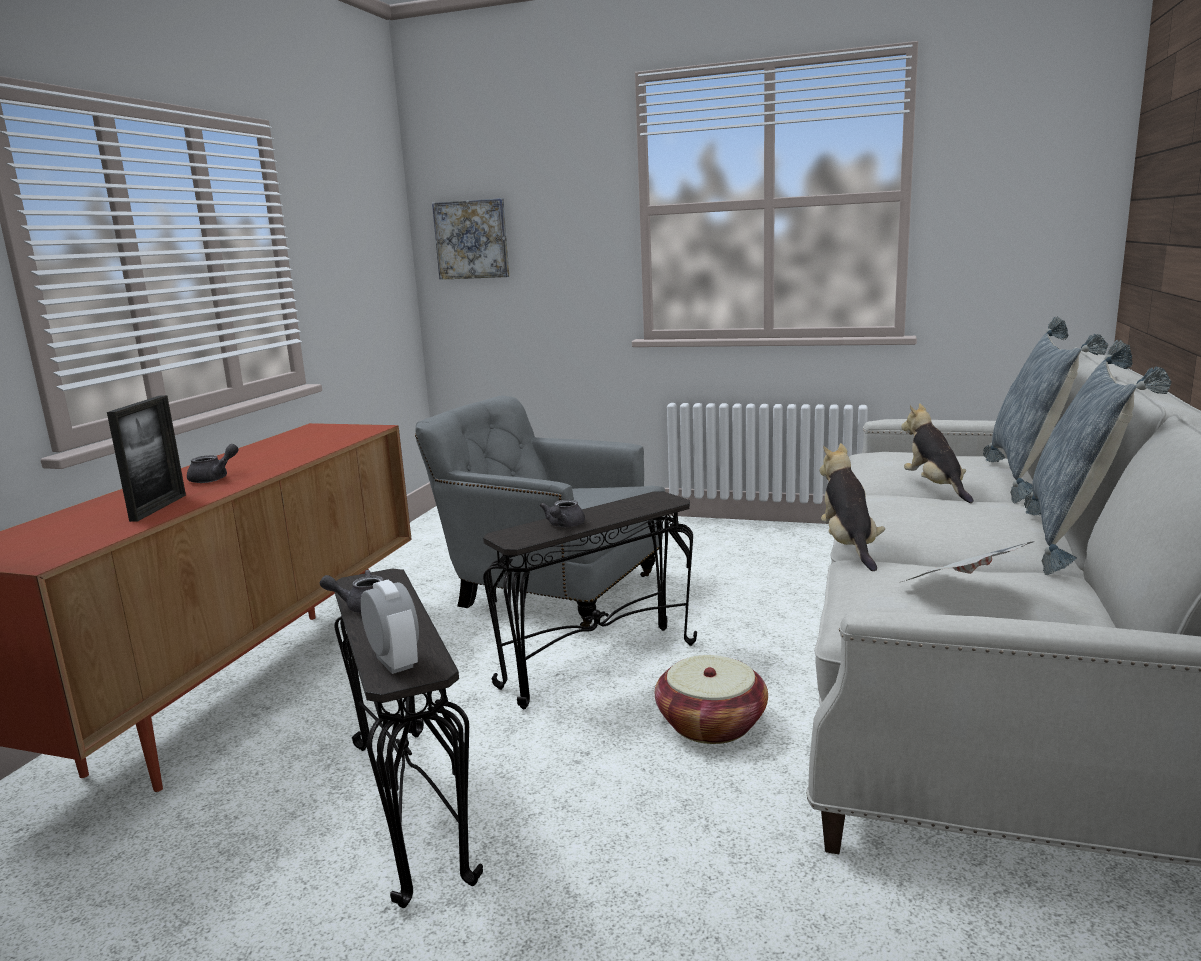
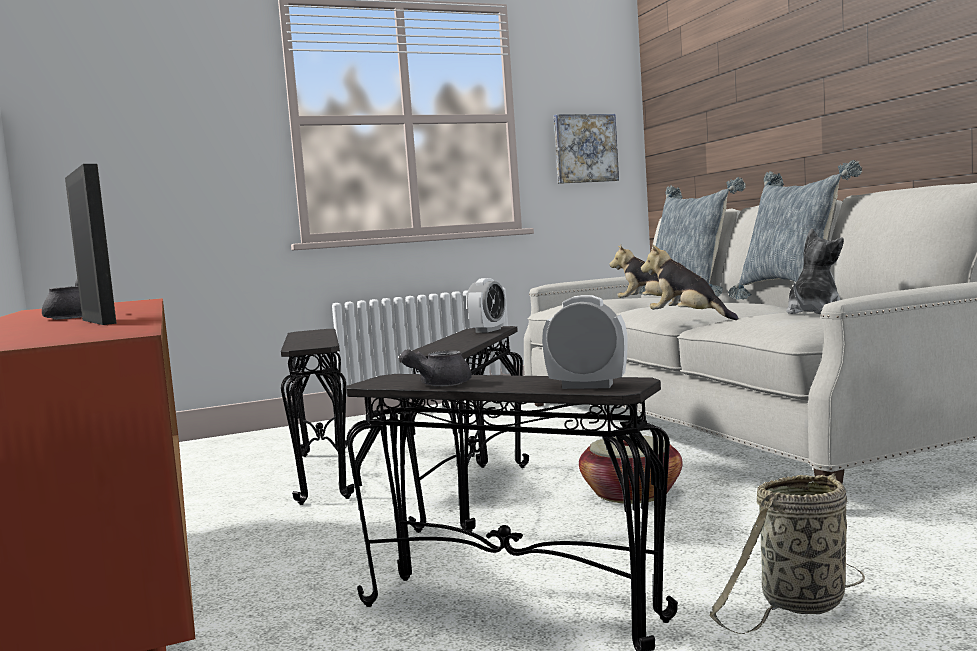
camera: 40 degrees left, 10 degrees down
grey armchair [415,396,665,627] -> black side table [281,329,354,505]
picture [432,198,509,280] -> picture moved to [554,114,619,184]
grey teapot [540,500,585,527] -> none
newspaper [902,542,1033,582] -> plush toy [786,228,844,314]
none -> alarm clock [467,278,505,333]
none -> basket [709,473,865,634]

